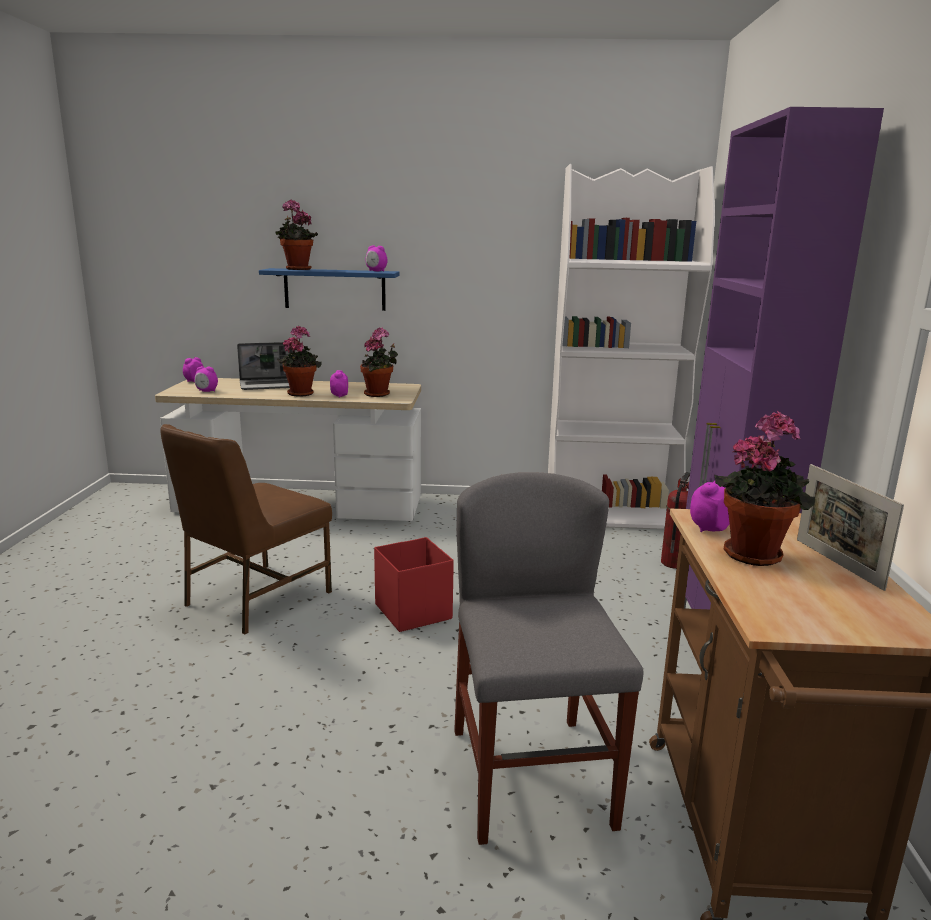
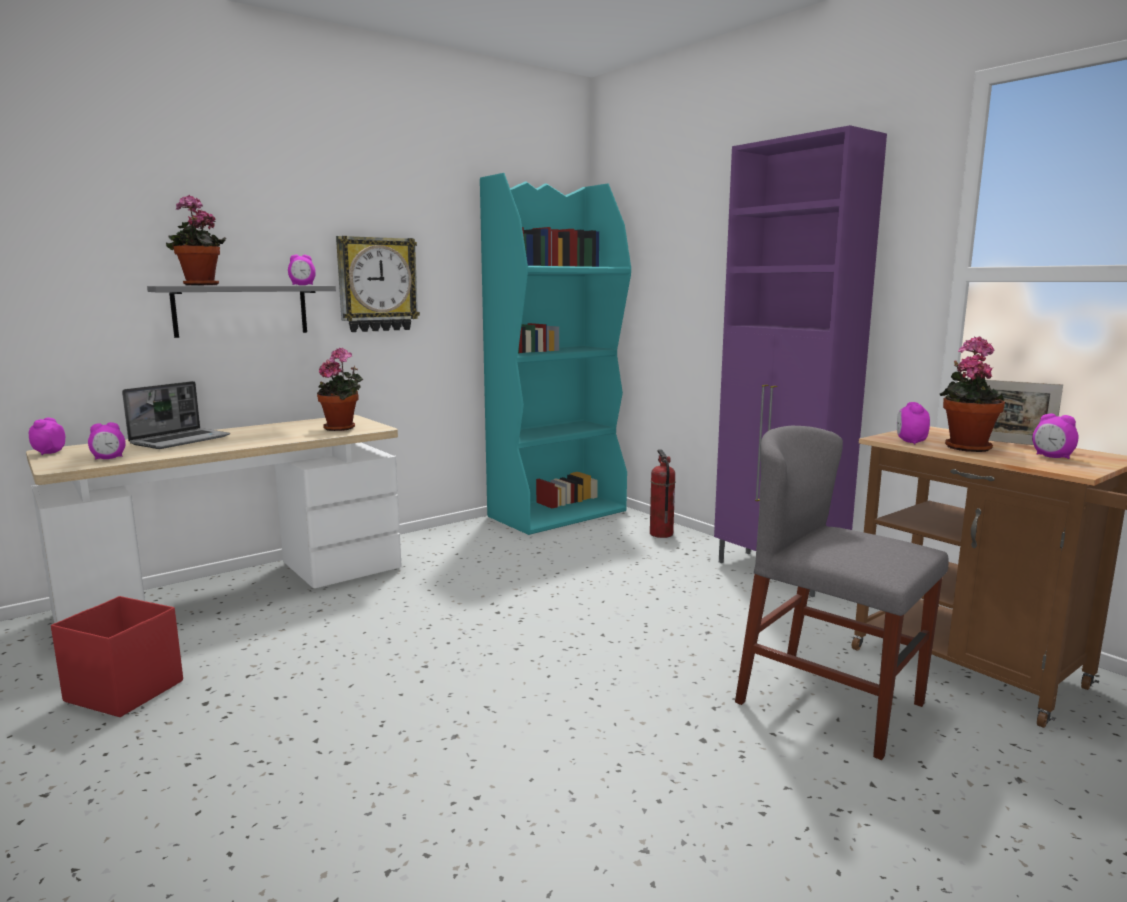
camera: 40 degrees left, 5 degrees down
brown chair [160,424,332,635] -> none
blue shelf [259,268,400,311] -> grey shelf [147,286,336,338]
potted plant [277,325,322,397] -> none
alarm clock [330,370,348,398] -> alarm clock moved to [1032,413,1079,459]
red storage box [374,537,454,632] -> red storage box moved to [51,596,183,717]
white bookcase [548,164,715,529] -> turquoise bookcase [480,173,631,535]
none -> wall clock [336,236,420,332]

